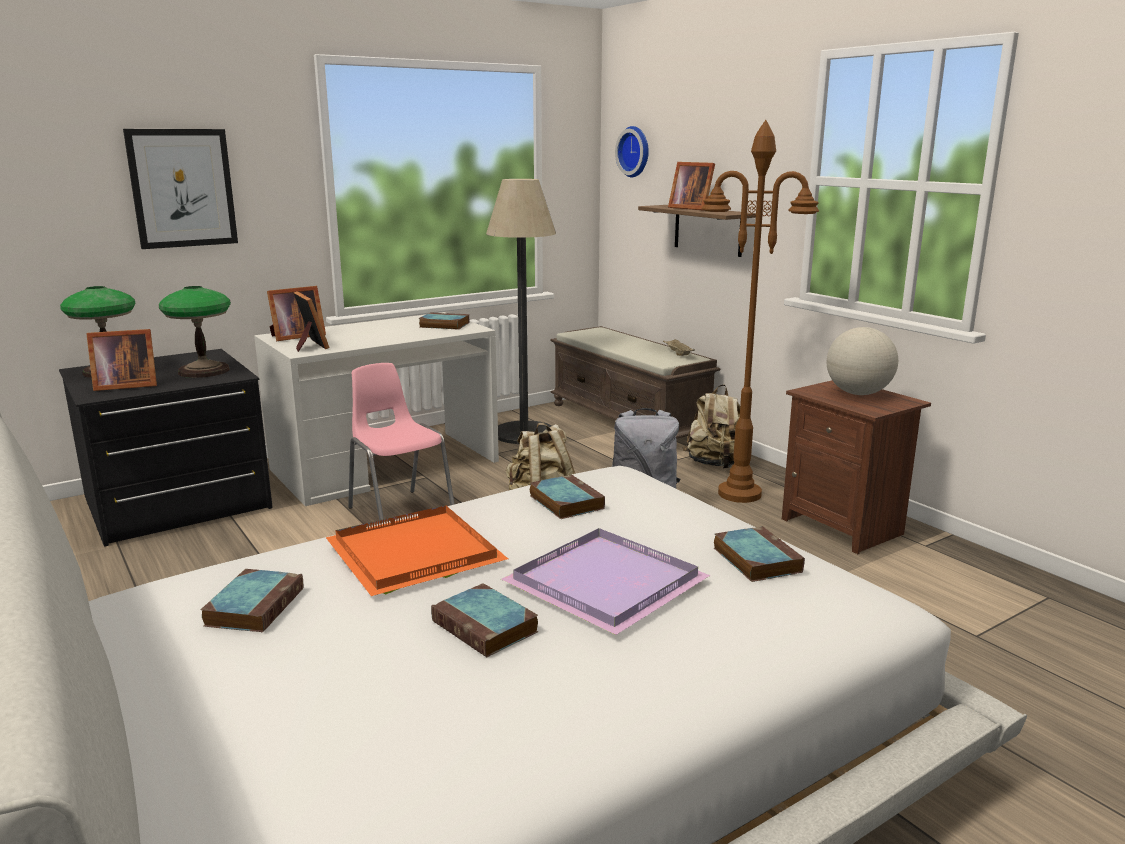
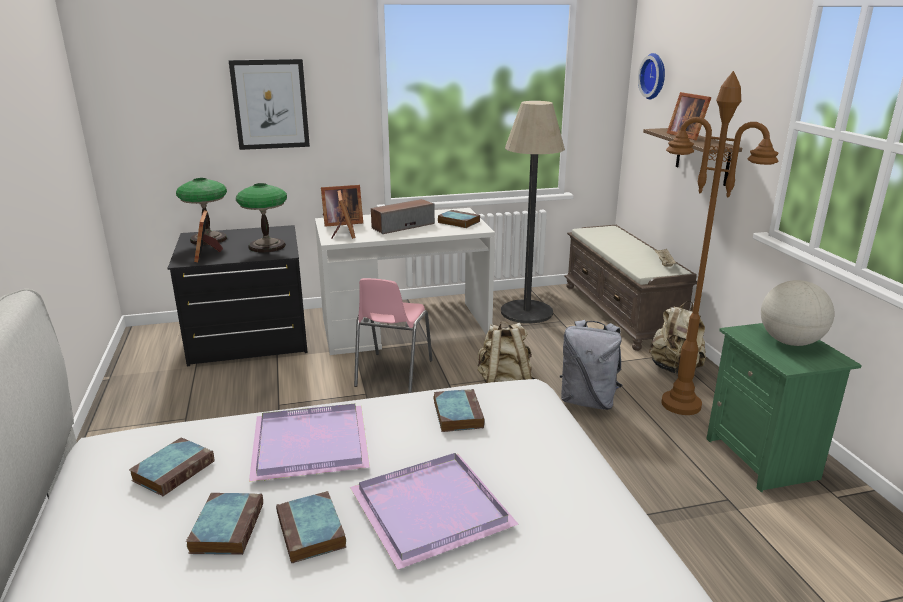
camera: 20 degrees right, 5 degrees up
picture frame [86,329,157,391] -> picture frame turned 75 degrees clockwise [194,210,223,262]
orange tray [326,505,508,596] -> purple tray [249,404,370,482]
pink chair [348,363,454,523] -> pink chair turned 150 degrees counterclockwise [354,278,433,393]
book [714,526,805,582] -> book moved to [186,493,263,555]
brown nightstand [782,380,931,554] -> green nightstand [706,323,862,492]
none -> speaker [371,199,435,234]

